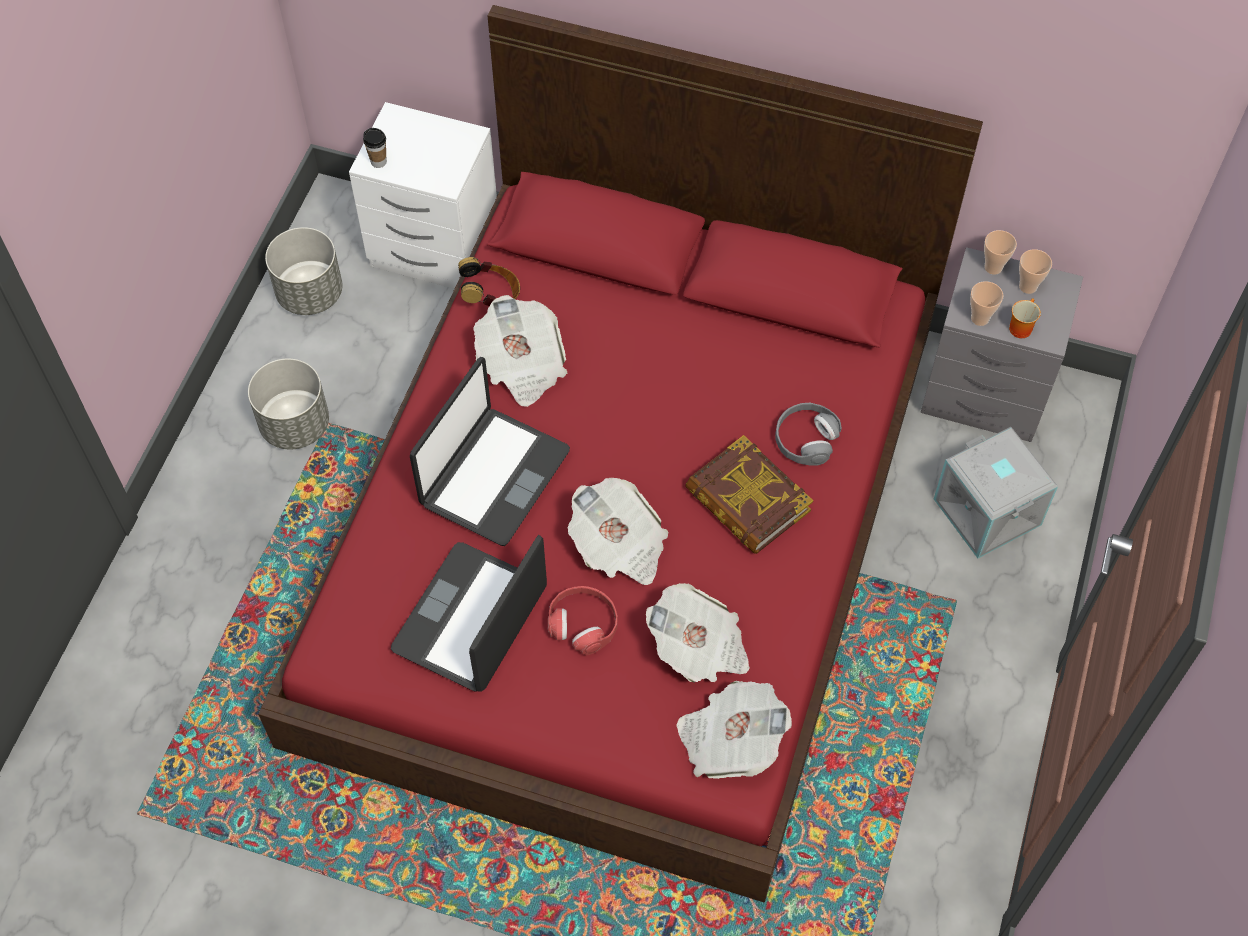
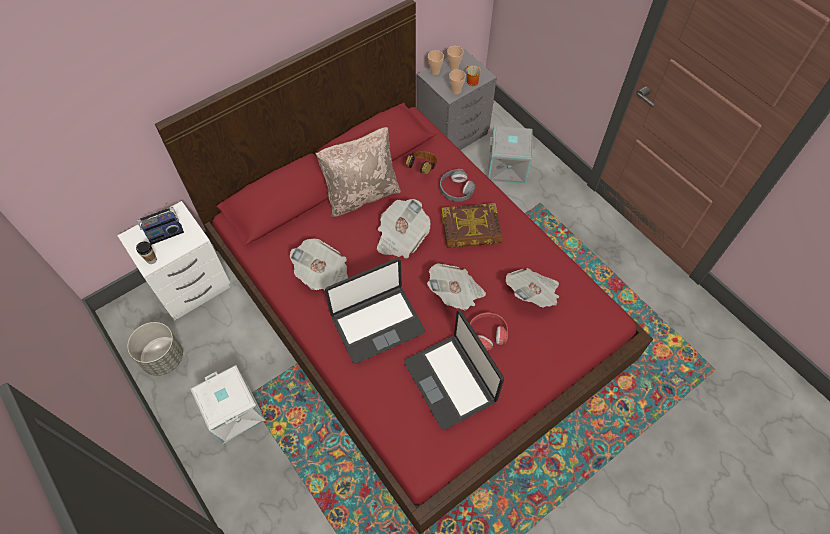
camera: 55 degrees left, 0 degrees up
grey planter [248,358,329,450] -> white storage box [191,365,265,445]
laptop [410,357,570,546] -> laptop turned 90 degrees clockwise [325,258,425,364]
headphones [458,257,520,306] -> headphones moved to [406,151,437,174]
newspaper [676,681,792,779] -> newspaper moved to [377,199,430,258]
none -> radio [137,202,184,245]
none -> beige pillow [315,127,401,217]

